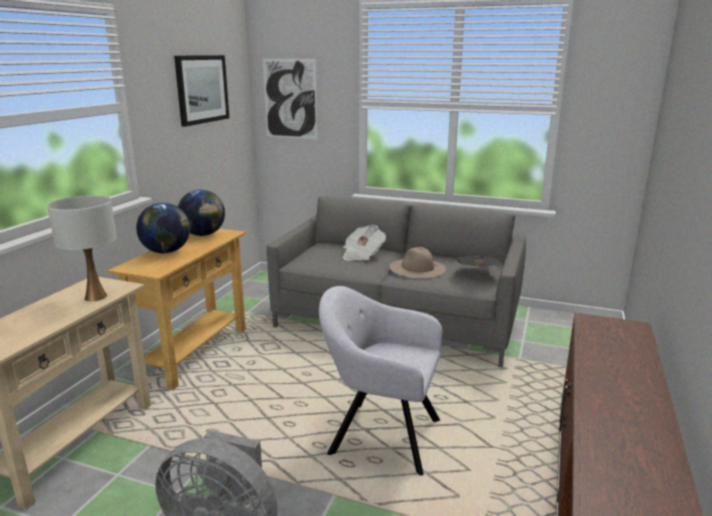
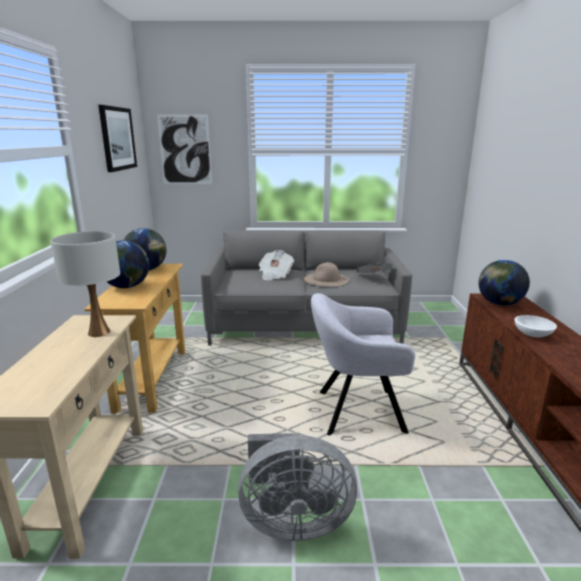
camera: 20 degrees left, 0 degrees up
none -> globe [479,260,530,306]
none -> white bowl [514,315,557,337]

